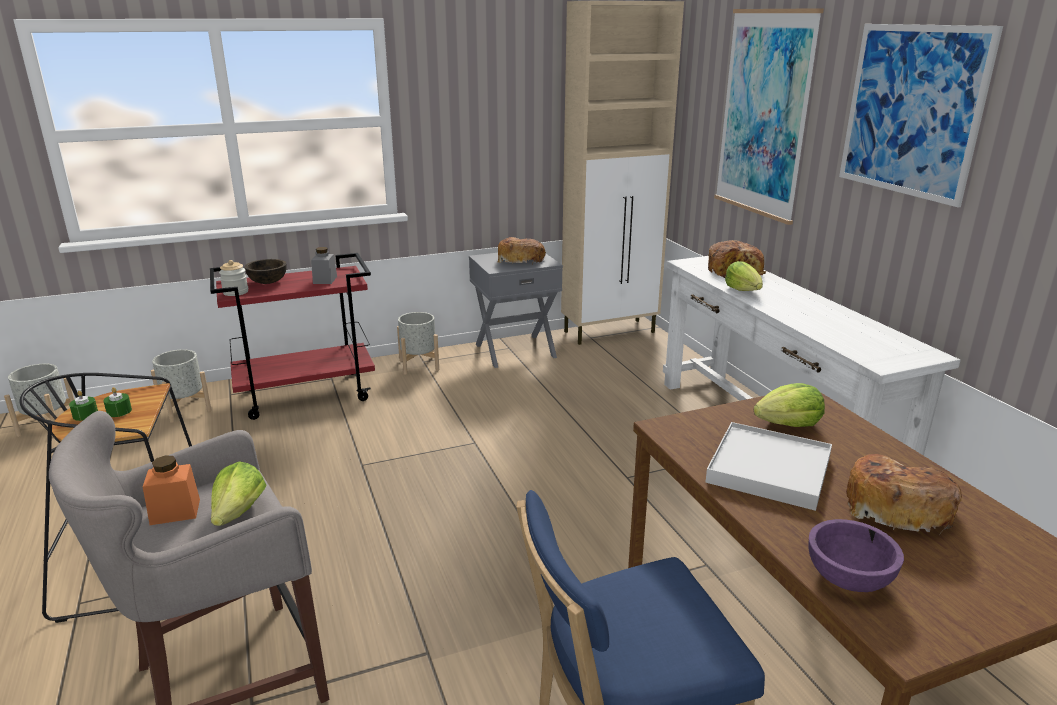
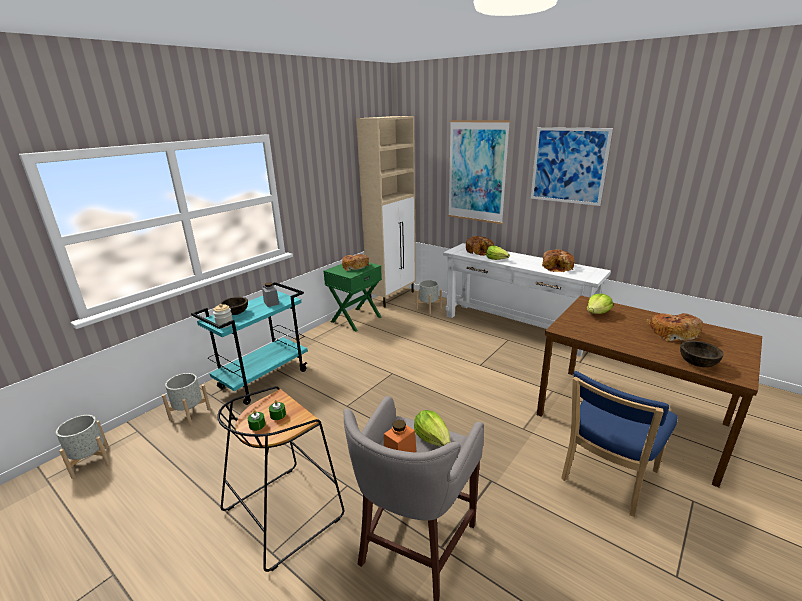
camera: 30 degrees left, 0 degrees up
red cart [210,253,375,420] -> turquoise cart [191,282,308,405]
grey planter [397,312,439,375] -> grey planter moved to [416,280,442,314]
grey nightstand [469,253,563,368] -> green nightstand [324,263,382,332]
white tray [706,422,832,511] -> none
purple bowl [809,519,904,592] -> brown bowl [680,341,724,367]
none -> bread [542,249,575,272]

